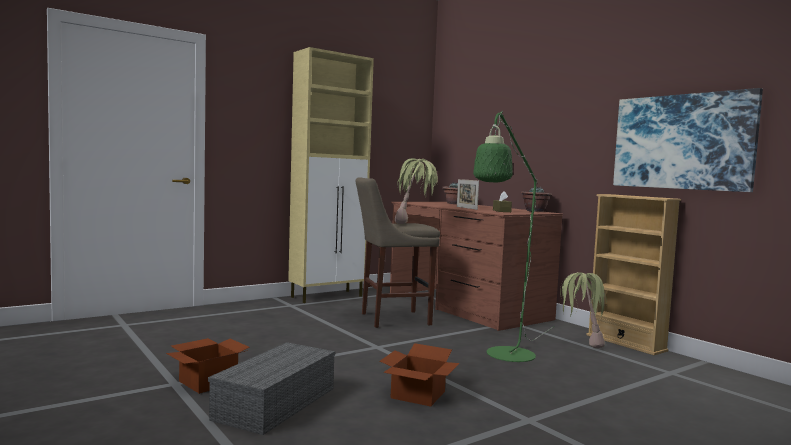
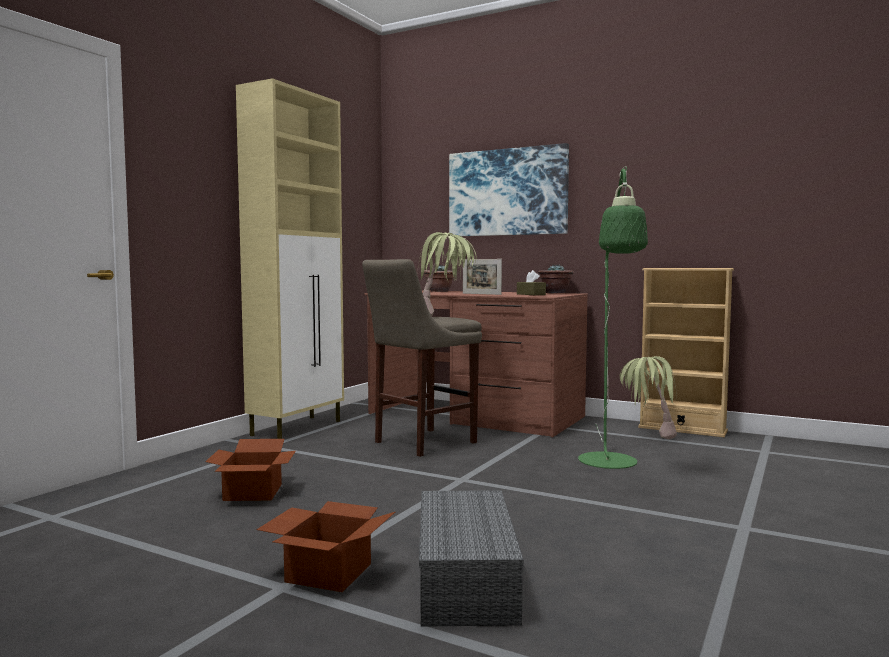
camera: 25 degrees left, 0 degrees up
cardboard box [380,343,460,407] -> cardboard box moved to [205,439,296,501]
picture [613,88,763,192] -> picture moved to [449,143,569,236]

